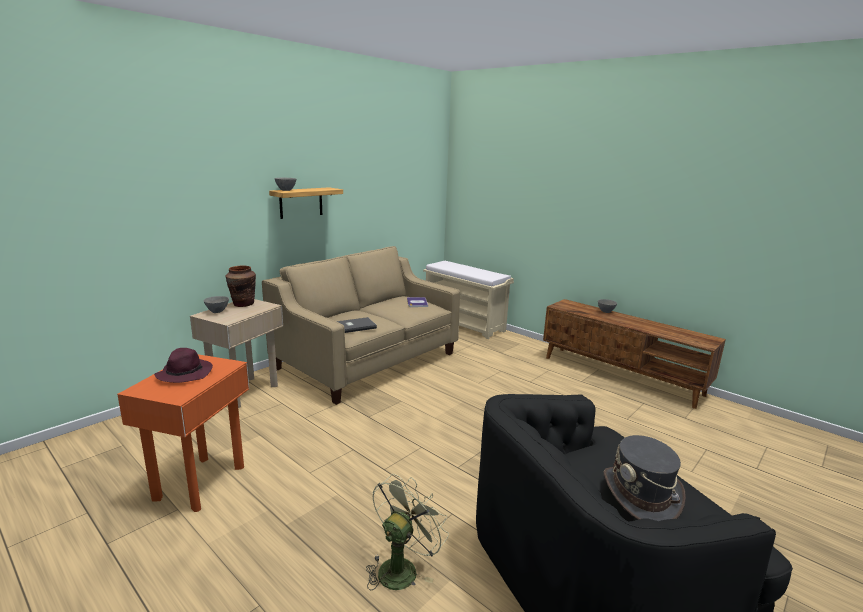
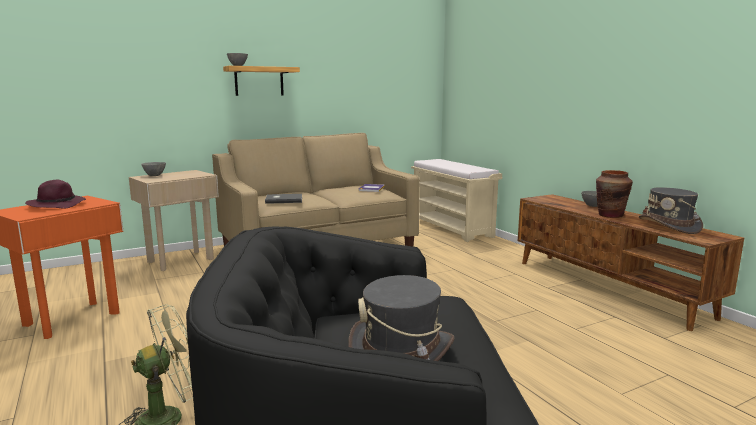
camera: 20 degrees right, 5 degrees down
brown vase [226,266,256,307] -> brown vase moved to [596,170,633,218]
none -> grey hat [639,187,703,234]

